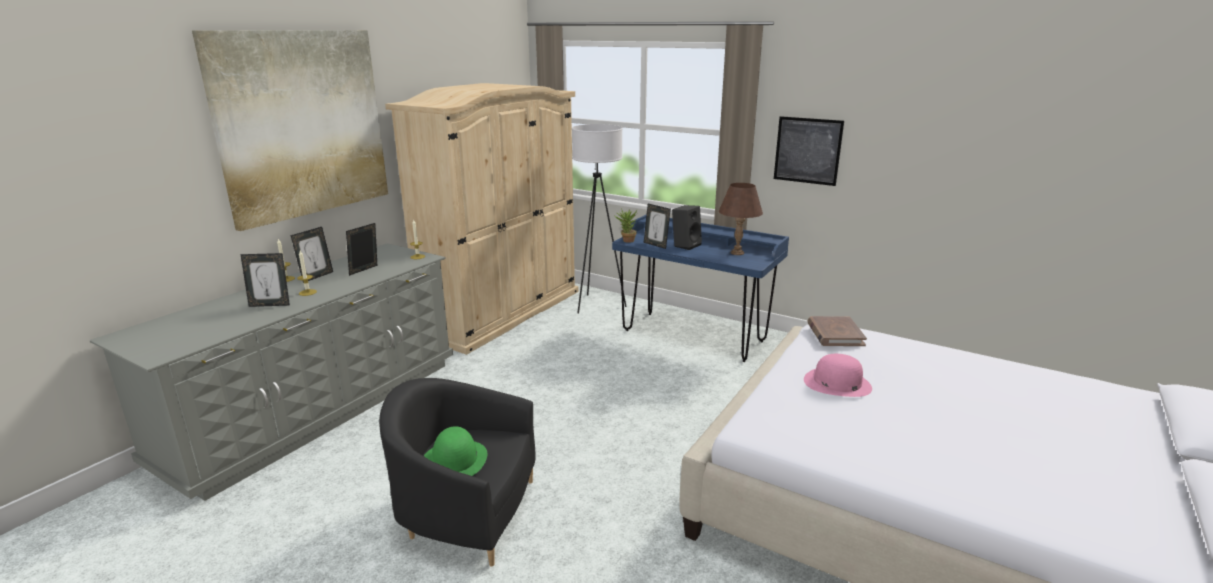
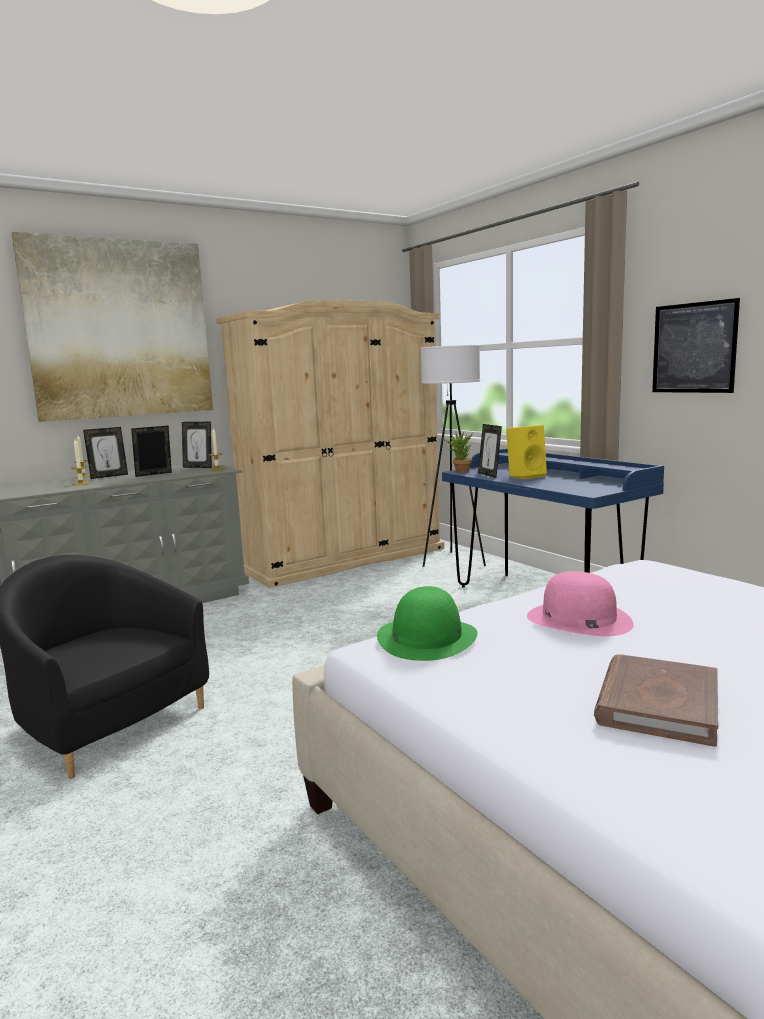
camera: 25 degrees right, 10 degrees down
picture frame [240,253,290,307] -> picture frame moved to [182,422,212,468]
green hat [424,426,487,476] -> green hat moved to [377,586,478,661]
black speaker [672,205,702,250] -> yellow speaker [506,425,547,480]
brown table lamp [719,183,763,255] -> none
brown book [807,316,867,346] -> brown book moved to [594,654,718,747]

